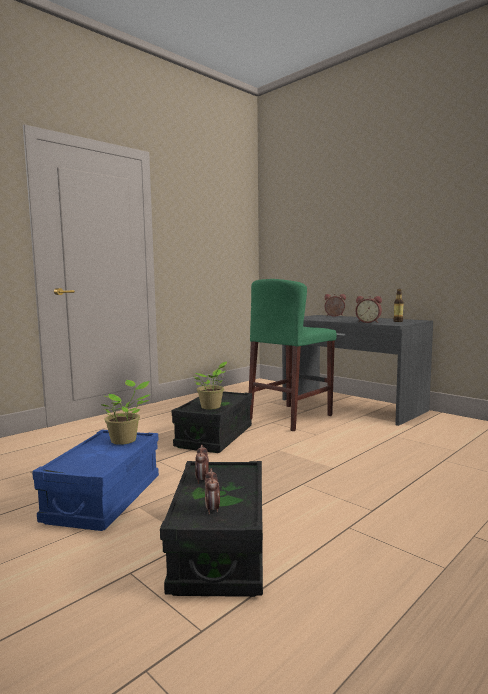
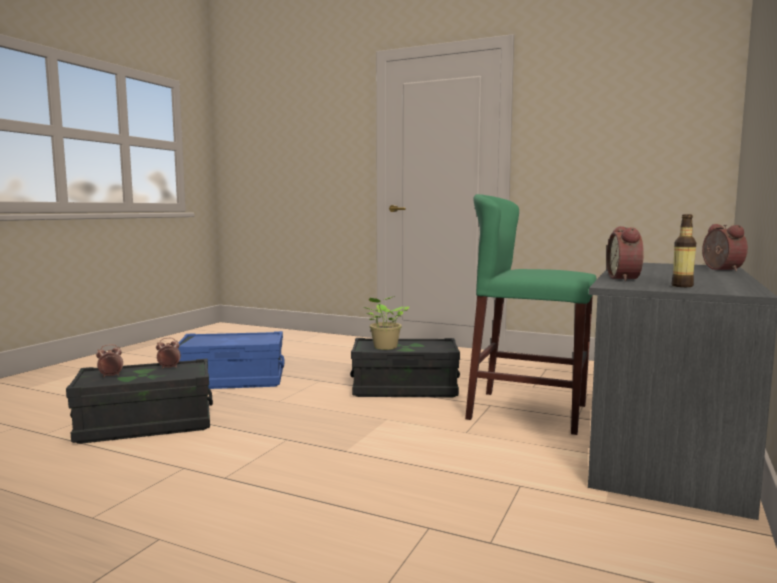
camera: 70 degrees right, 0 degrees up
potted plant [100,380,150,445] -> none

